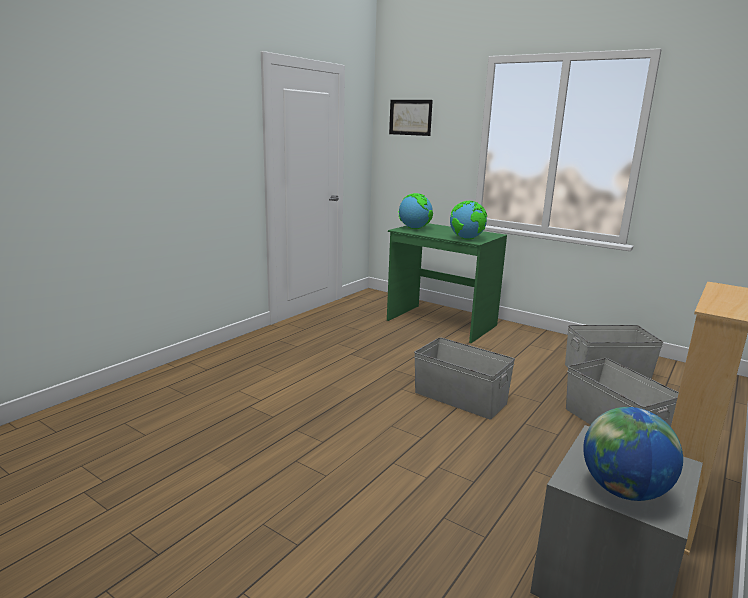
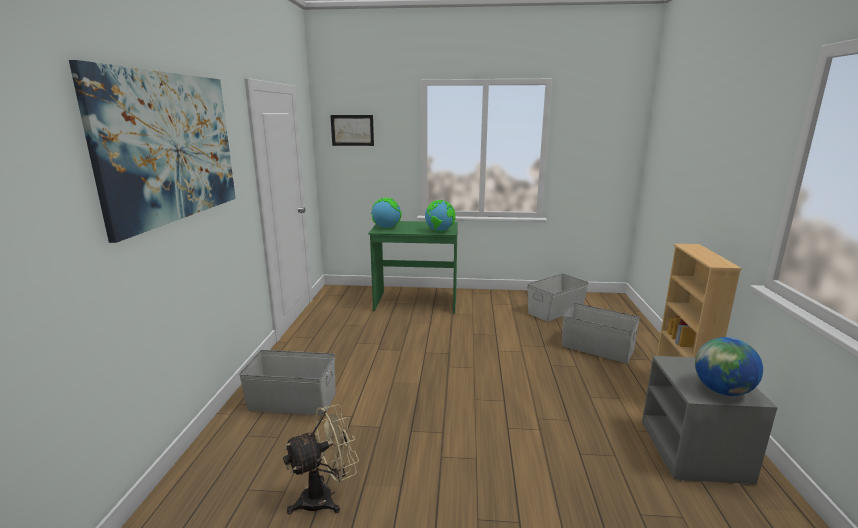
camera: 30 degrees left, 0 degrees up
grey storage box [414,337,515,419] -> grey storage box moved to [239,350,336,415]
none -> picture [69,60,236,243]
none -> beige fan [283,404,359,514]

